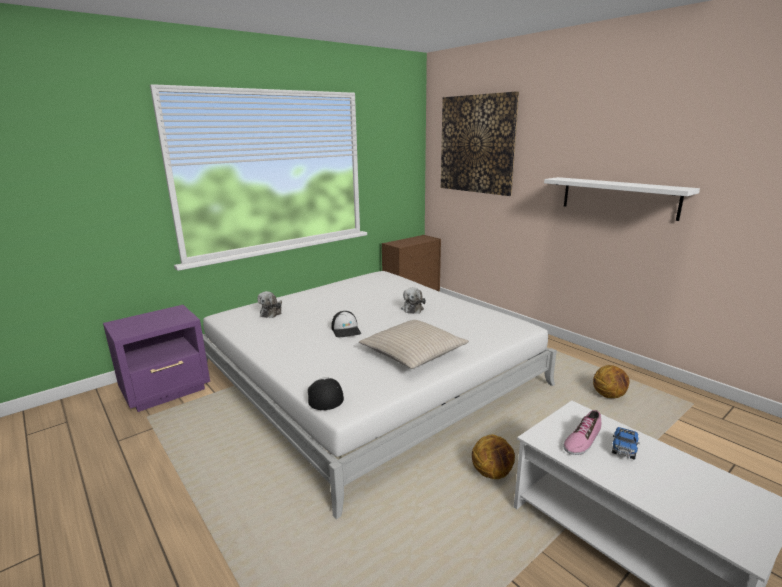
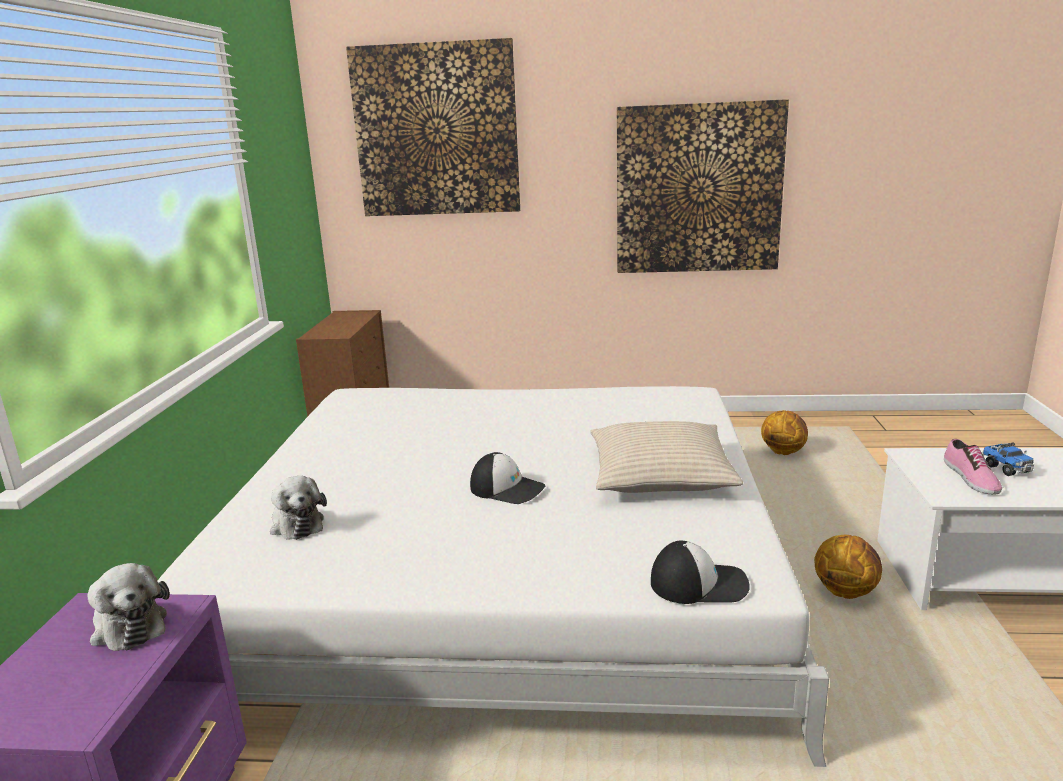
camera: 45 degrees left, 0 degrees up
cap [308,377,344,410] -> cap turned 150 degrees clockwise [651,540,750,604]
plush toy [401,288,426,314] -> plush toy moved to [87,563,170,651]
white shelf [544,177,700,221] -> picture [617,99,789,273]

